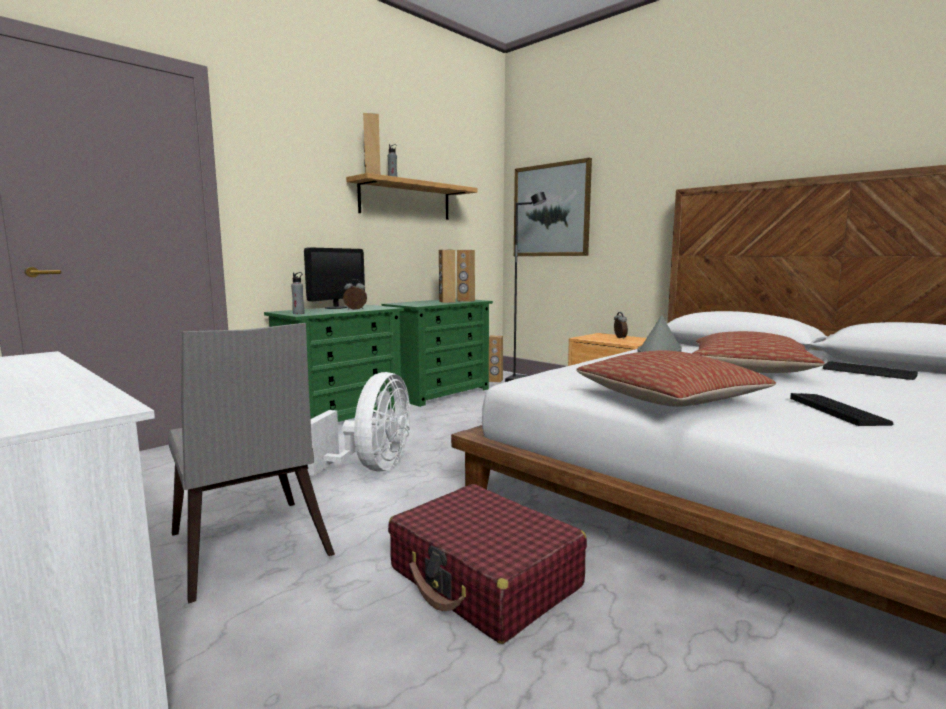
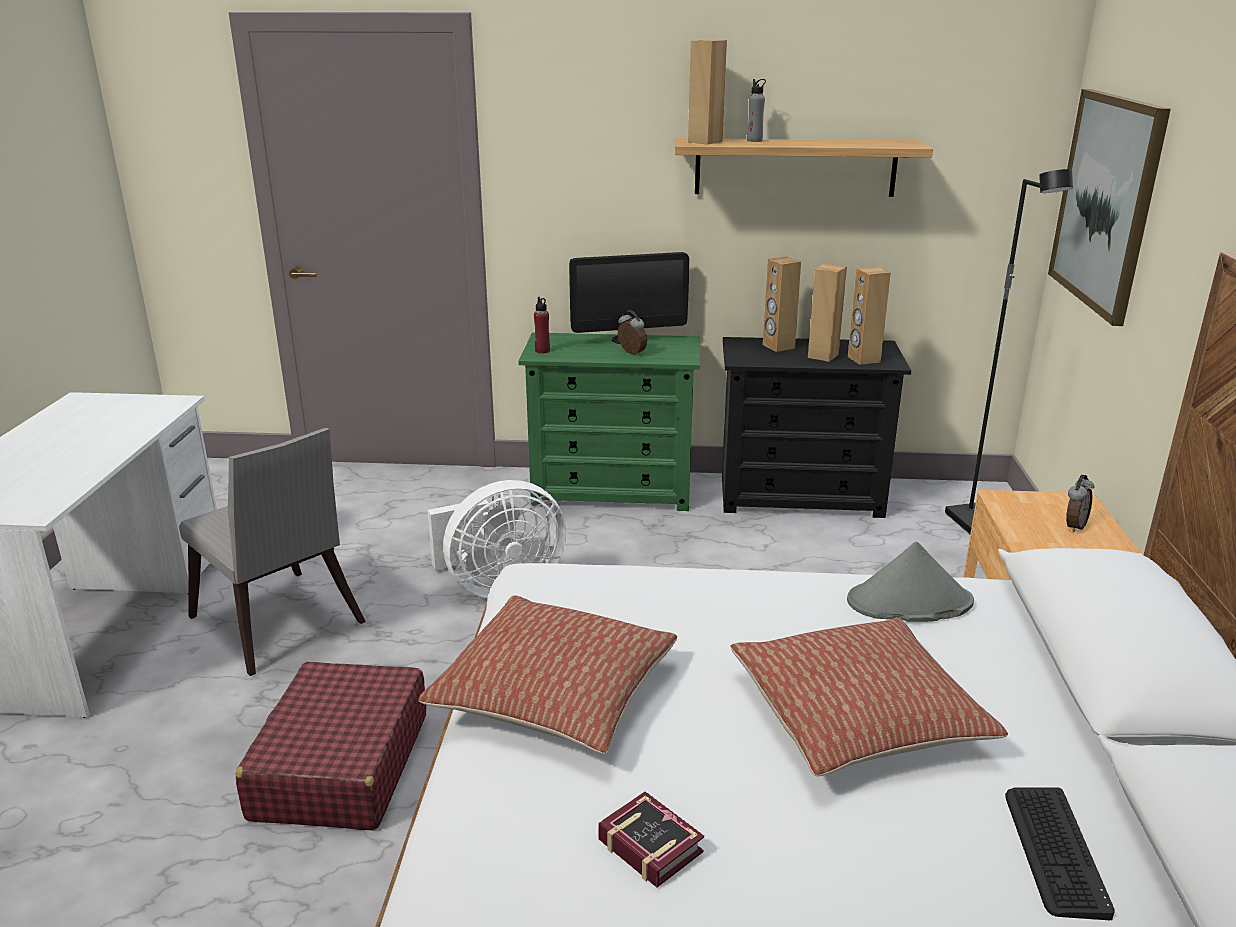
camera: 50 degrees right, 15 degrees up
grey chair [168,323,335,603] -> grey chair turned 60 degrees counterclockwise [179,428,366,676]
grey bottle [291,272,304,314] -> red bottle [534,297,550,354]
green dresser [381,298,493,407] -> black dresser [722,337,911,518]
brown speaker [489,335,503,383] -> brown speaker moved to [763,256,801,352]
keyboard [790,393,893,426] -> book [598,791,704,887]

